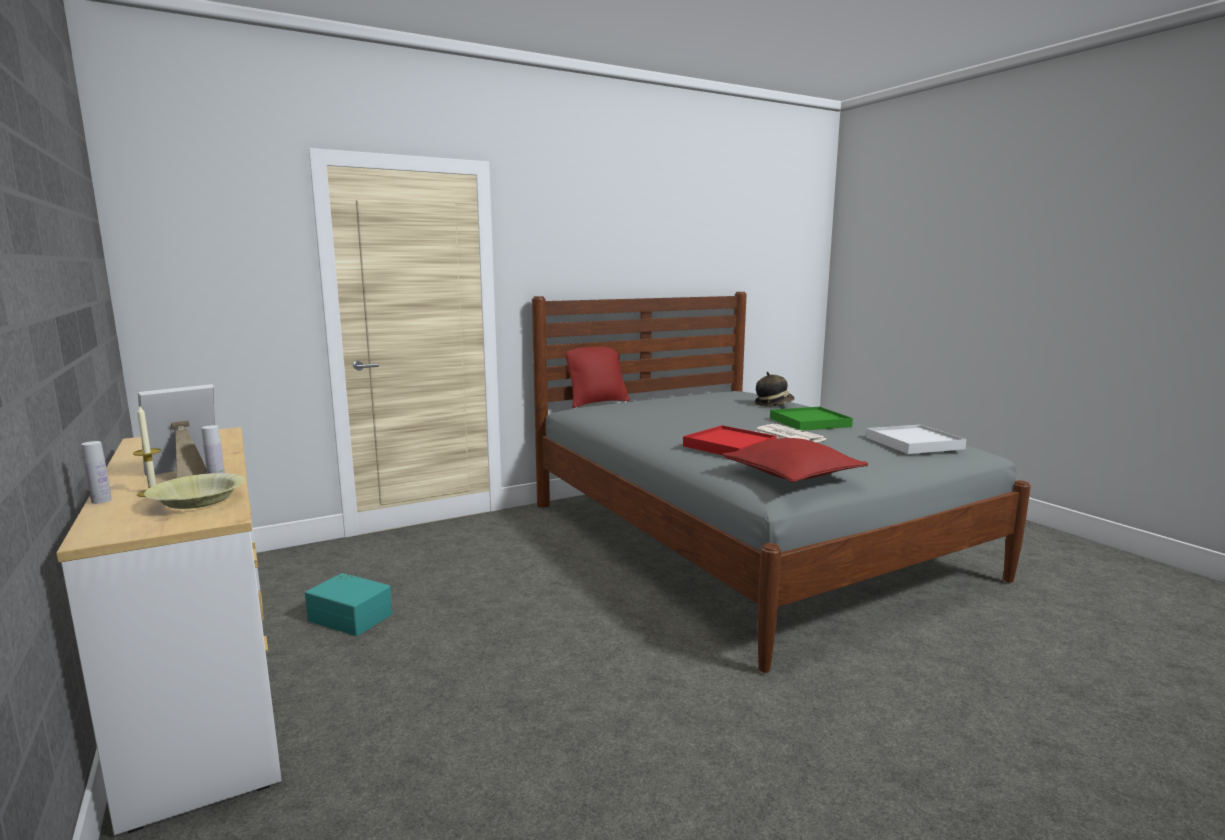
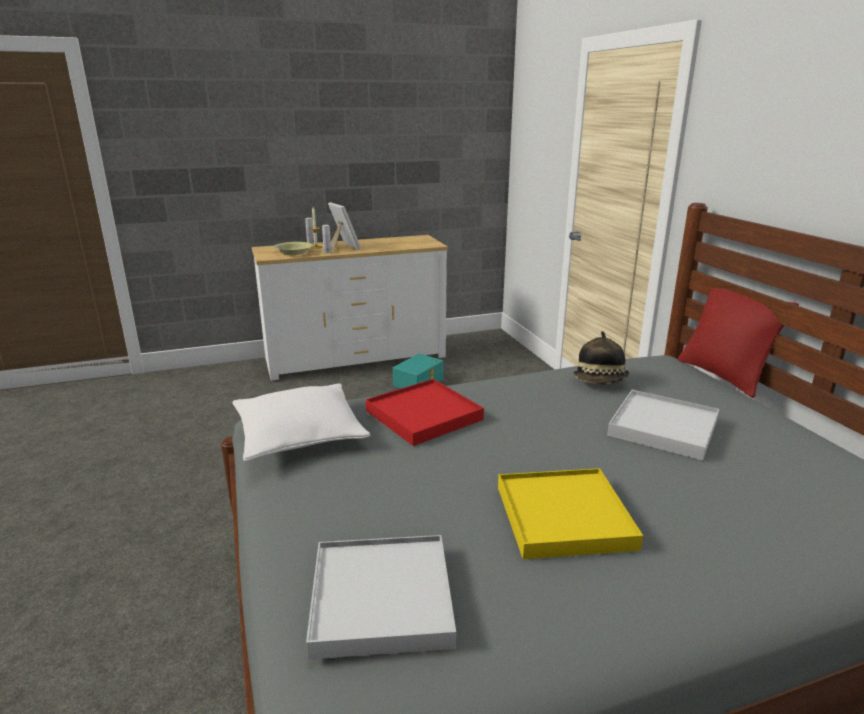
camera: 100 degrees right, 10 degrees up
red pillow [722,438,868,483] -> white pillow [233,383,370,461]
newspaper [754,424,827,442] -> none
hat [755,372,795,406] -> hat moved to [573,331,630,384]
green tray [770,407,853,431] -> yellow tray [498,468,643,559]
none -> white tray [607,390,719,460]

